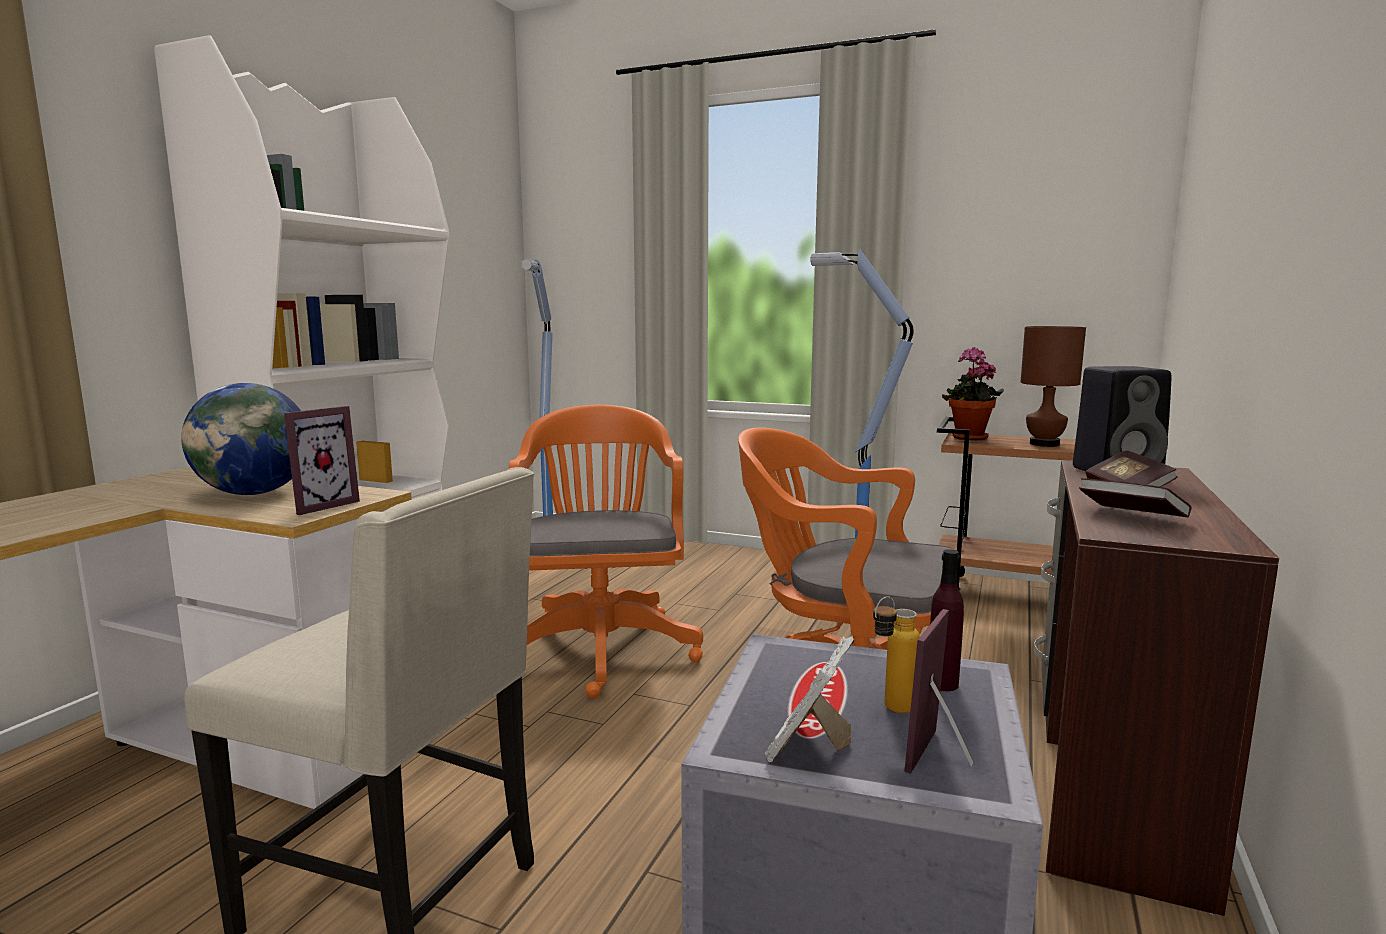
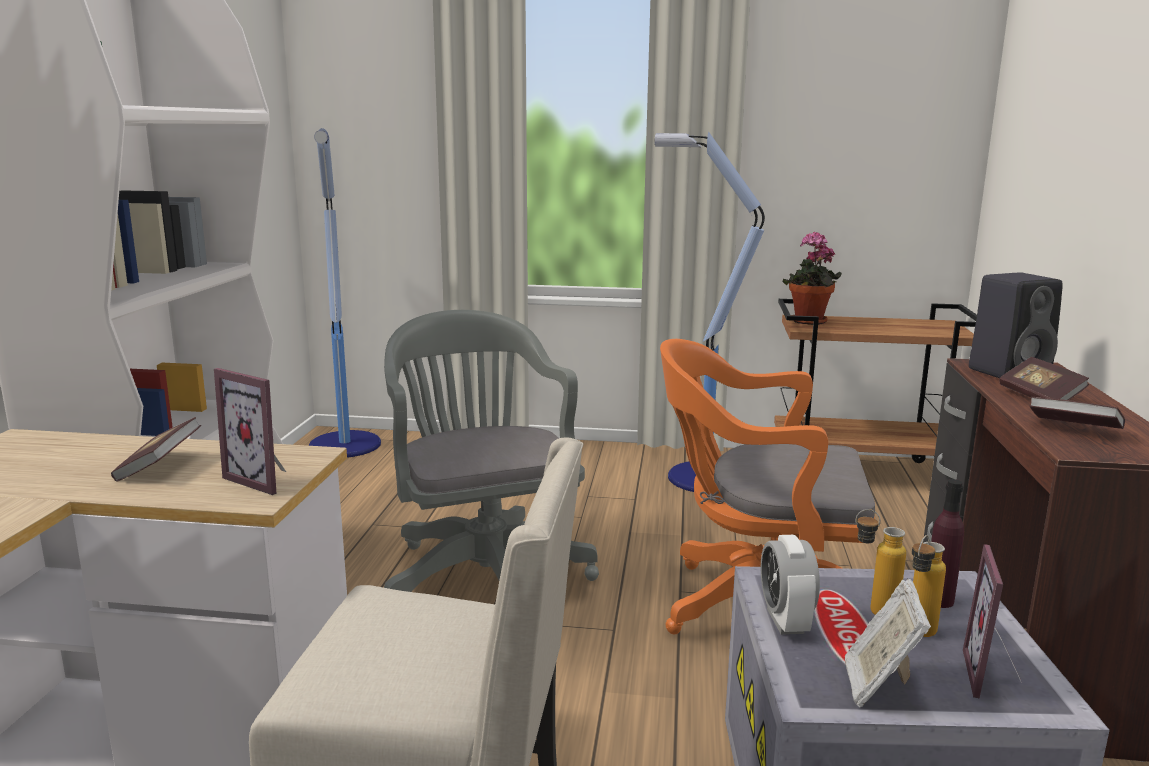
camera: 15 degrees left, 5 degrees up
globe [181,383,301,495] -> book [111,417,201,482]
picture frame [284,406,360,515] -> picture frame turned 105 degrees clockwise [214,368,286,495]
orange office chair [509,405,703,698] -> grey office chair [384,310,599,592]
brown table lamp [1021,326,1086,447] -> none
none -> alarm clock [761,535,820,635]
none -> bottle [855,509,906,615]

